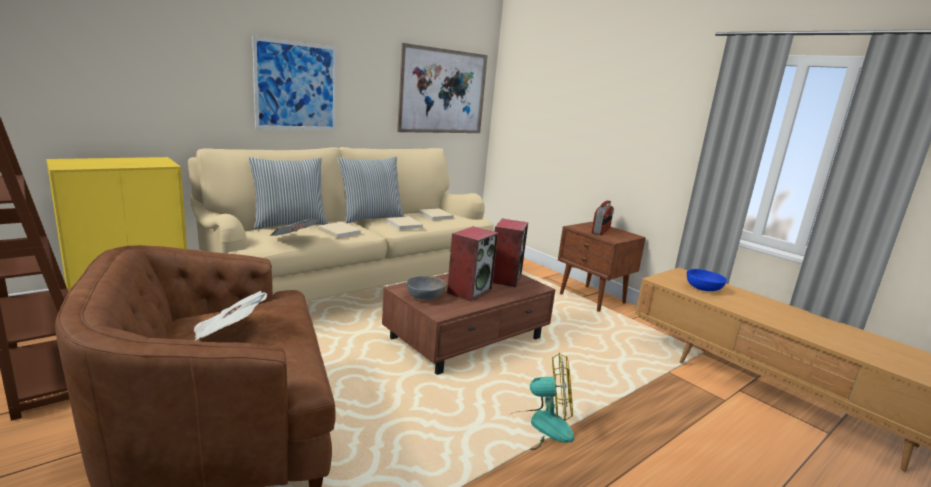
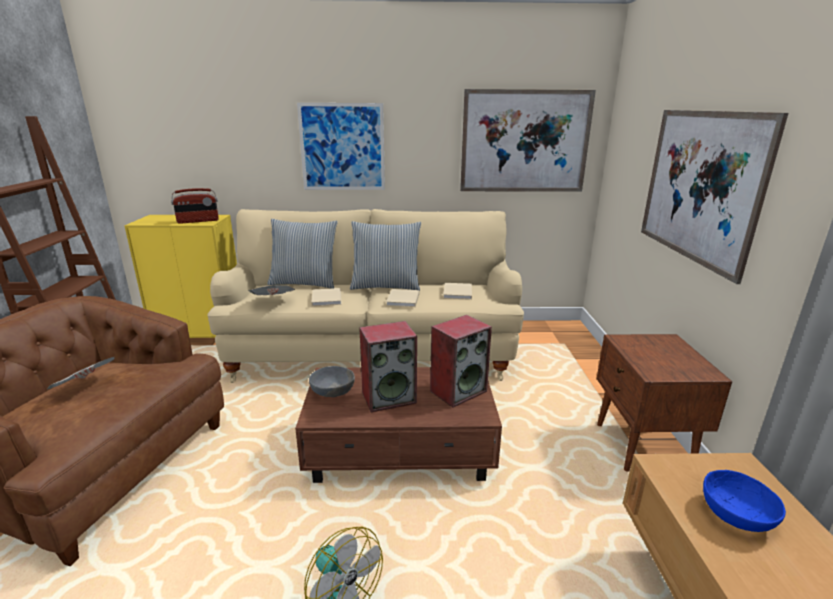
camera: 40 degrees right, 5 degrees up
radio [592,200,614,235] -> radio moved to [171,188,219,224]
none -> picture [641,110,788,284]

